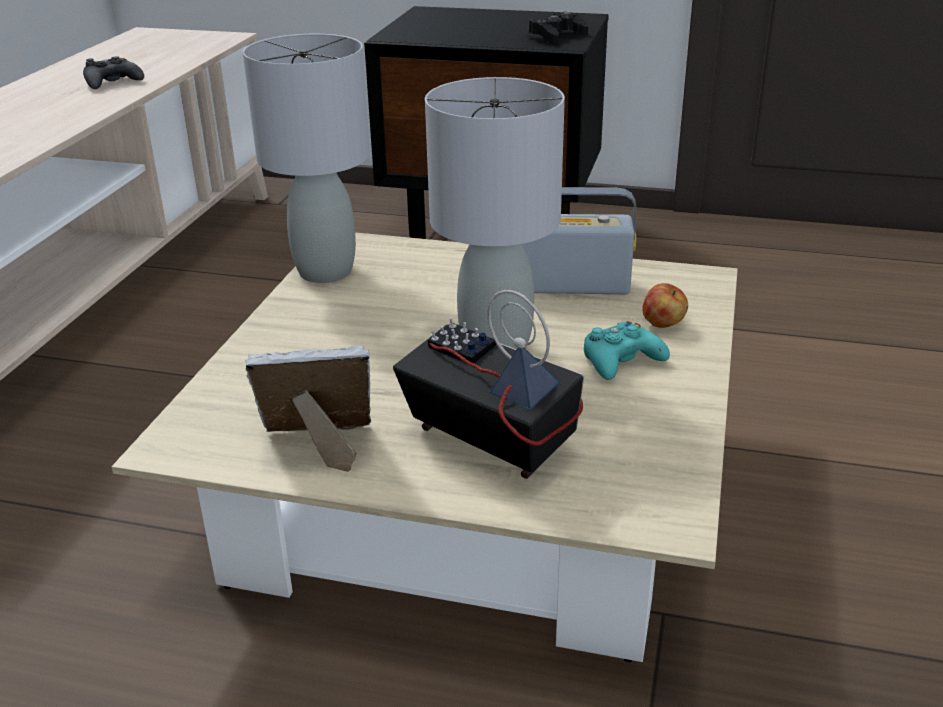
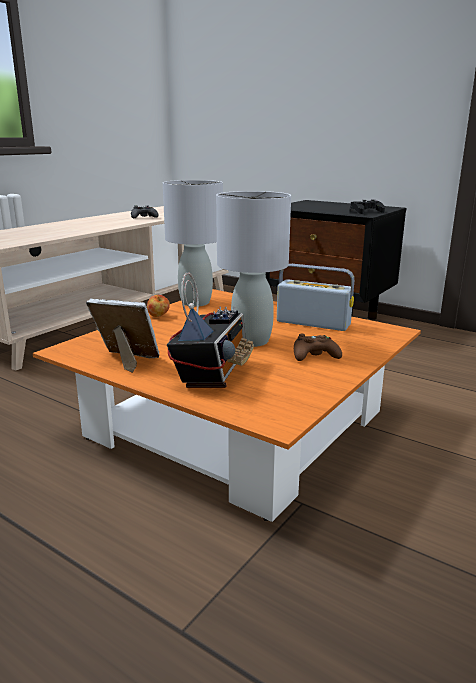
camera: 20 degrees right, 10 degrees down
beige coffee table [112,233,738,662] -> orange coffee table [33,289,421,522]
radio [393,290,584,479] -> radio turned 45 degrees clockwise [167,272,254,388]
turquoise game controller [584,321,670,380] -> brown game controller [294,334,342,361]
apple [642,283,688,328] -> apple moved to [147,295,170,317]

